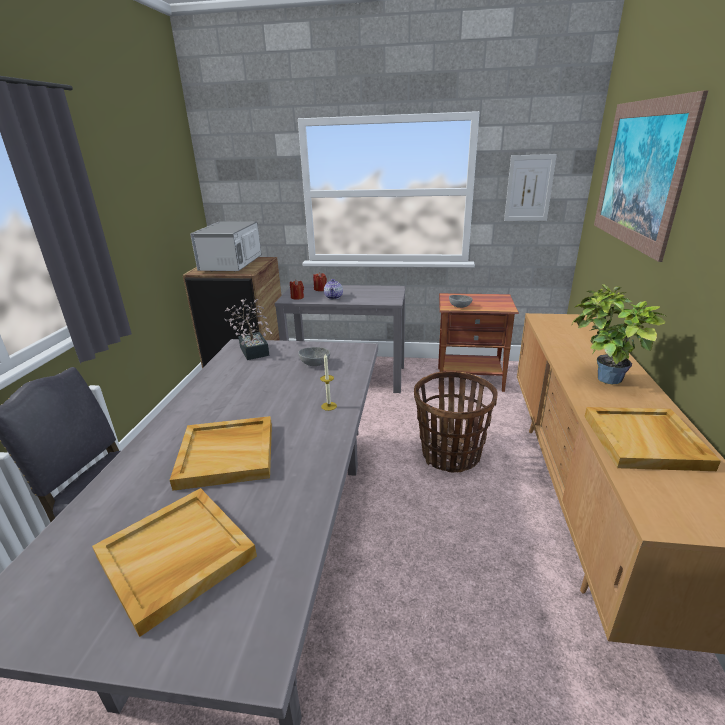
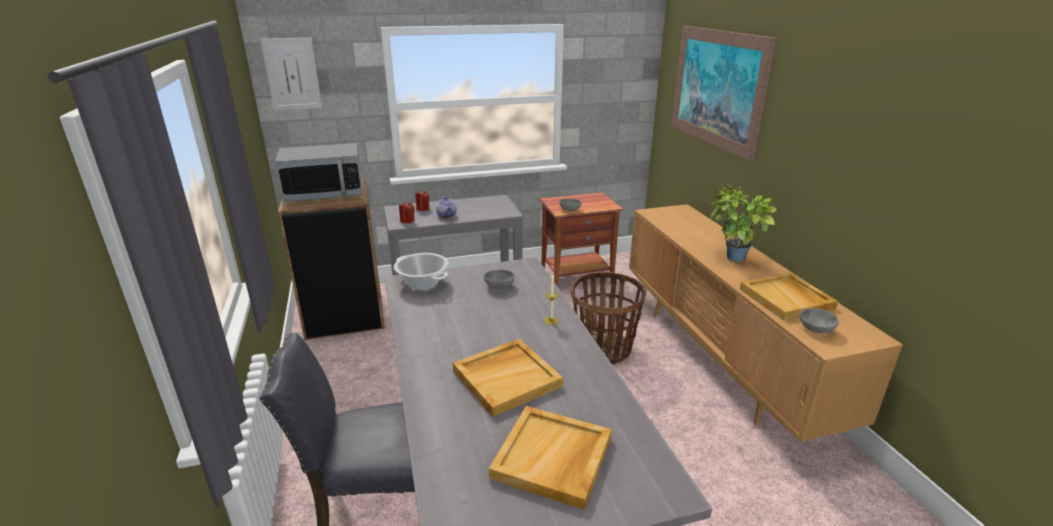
camera: 25 degrees left, 0 degrees up
microwave [190,221,262,272] -> microwave turned 90 degrees counterclockwise [275,143,363,202]
potted plant [224,299,273,360] -> cooking pot [394,253,449,290]
picture [504,154,557,221] -> picture moved to [260,38,322,111]
none -> grey bowl [800,308,839,333]

